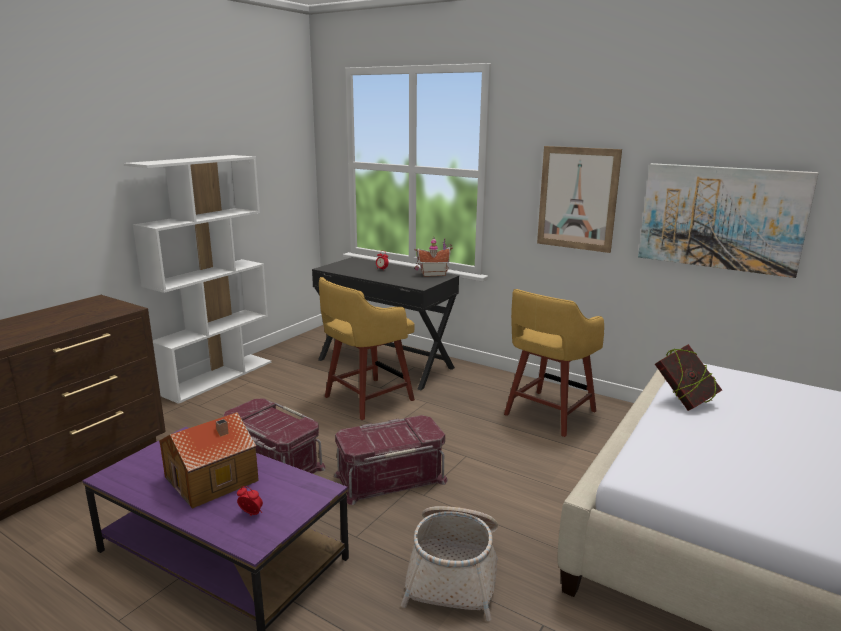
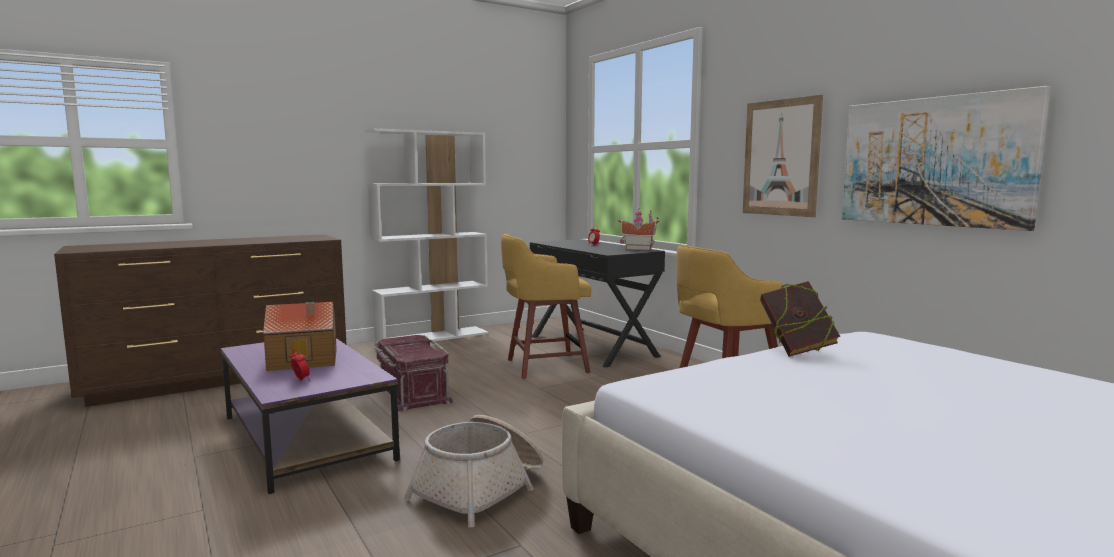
camera: 25 degrees right, 10 degrees down
red storage box [334,415,448,505] -> none

